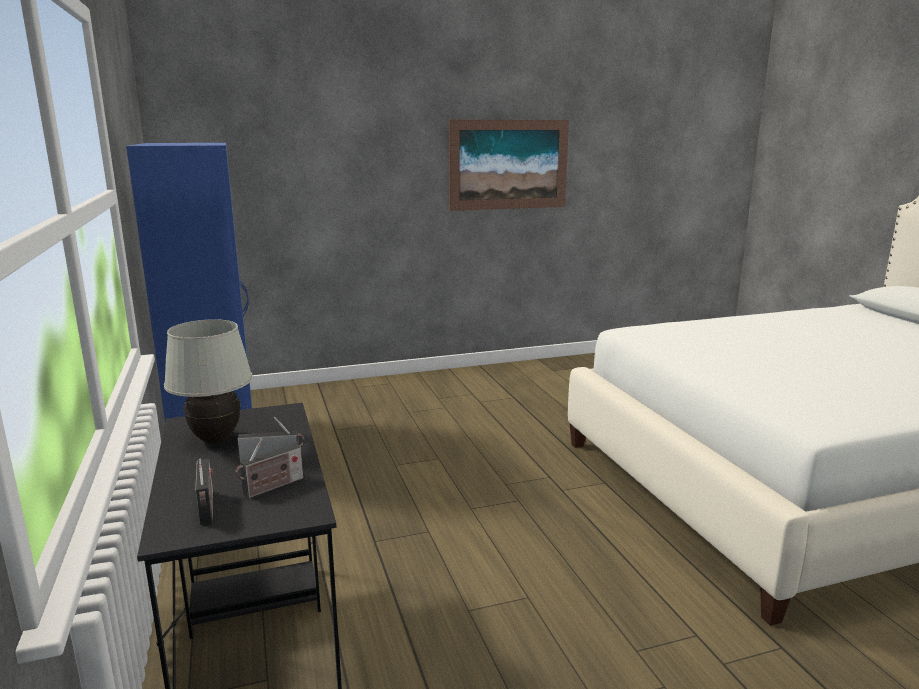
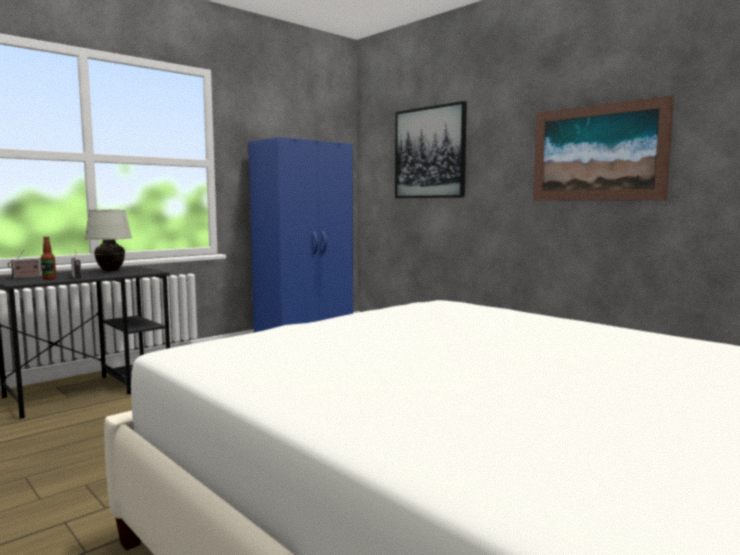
camera: 65 degrees right, 10 degrees down
radio [235,438,303,499] -> bottle [41,236,56,280]
none -> picture [395,101,467,198]

